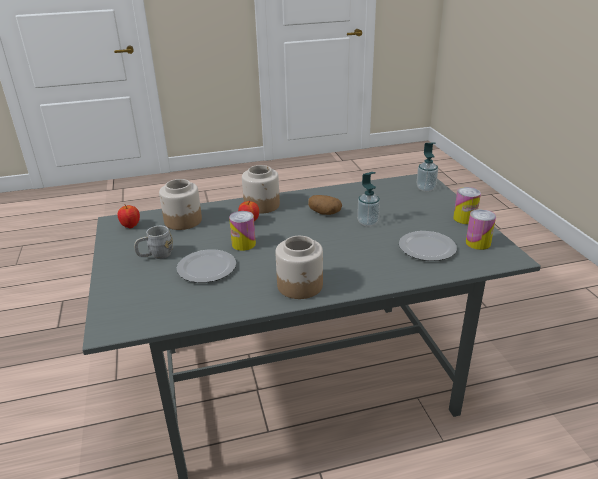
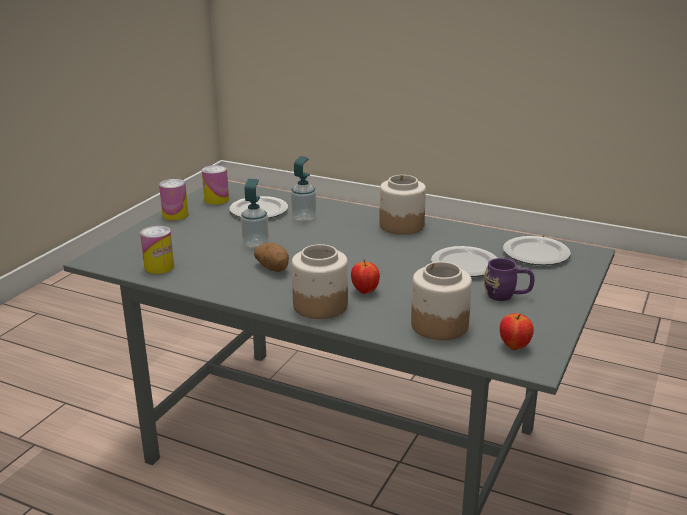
camera: 140 degrees left, 5 degrees down
grey mug [134,226,173,259] -> purple mug [484,258,535,301]
can [229,211,256,251] -> can moved to [140,226,174,274]
soap dispenser [417,142,438,192] -> soap dispenser moved to [291,156,316,221]
none -> plate [503,236,571,265]

